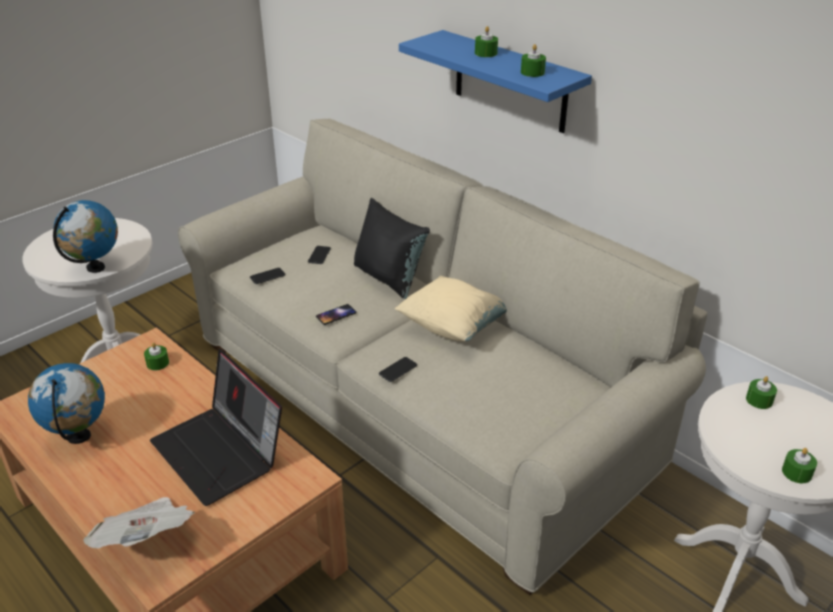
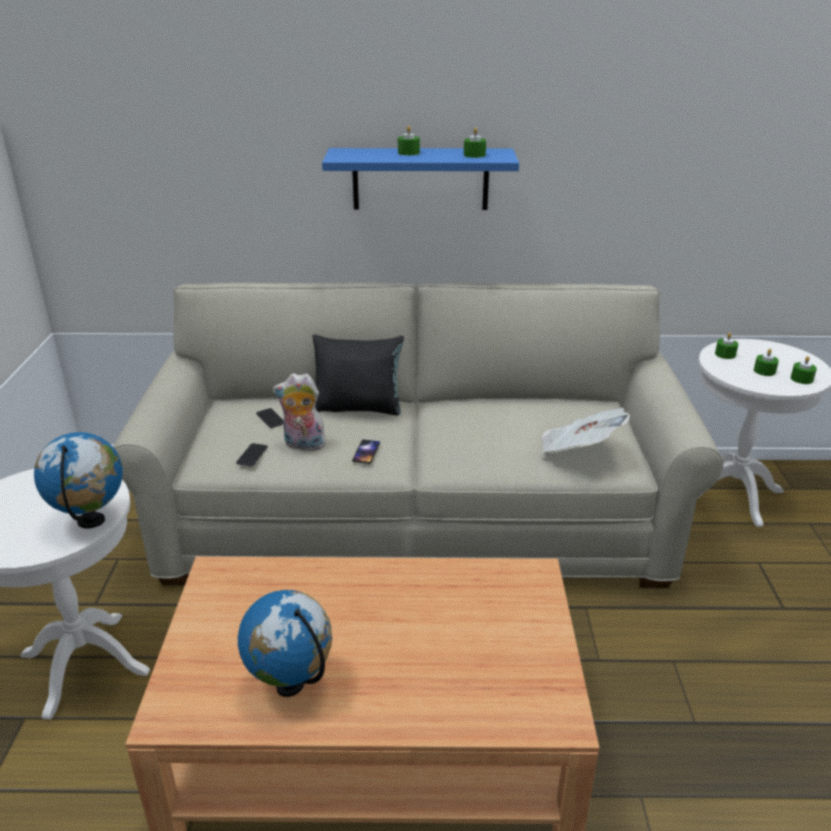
camera: 45 degrees left, 5 degrees down
newspaper [83,497,195,548] -> newspaper moved to [540,408,630,454]
green candle [144,342,169,370] -> green candle moved to [754,349,779,376]
laptop [150,349,282,506] -> none
phone [379,357,417,382] -> none
beige pillow [395,276,507,341] -> none
none -> plush toy [273,373,328,451]

